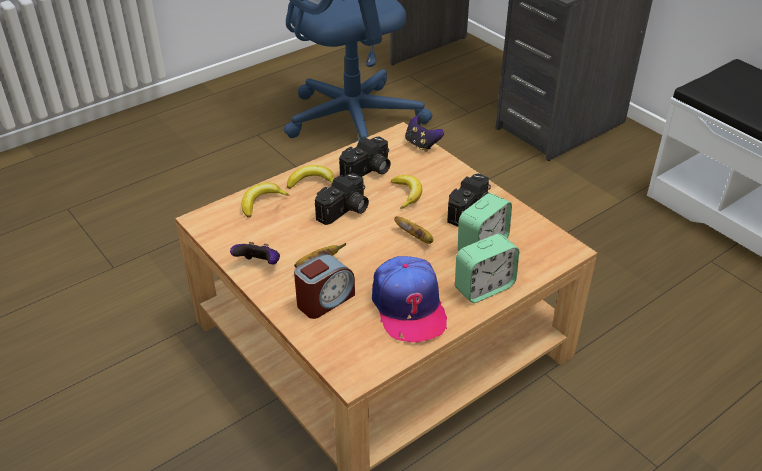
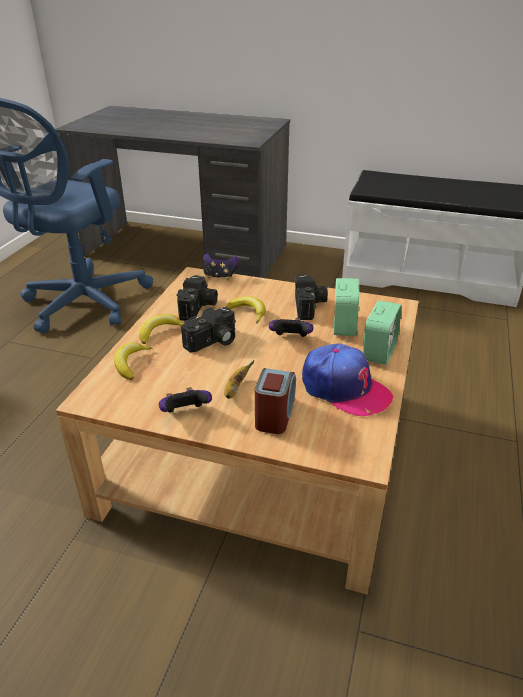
camera: 35 degrees left, 5 degrees down
camera [315,173,369,225] -> camera turned 45 degrees clockwise [181,307,236,353]
banana [394,216,433,244] -> game controller [269,318,313,337]

